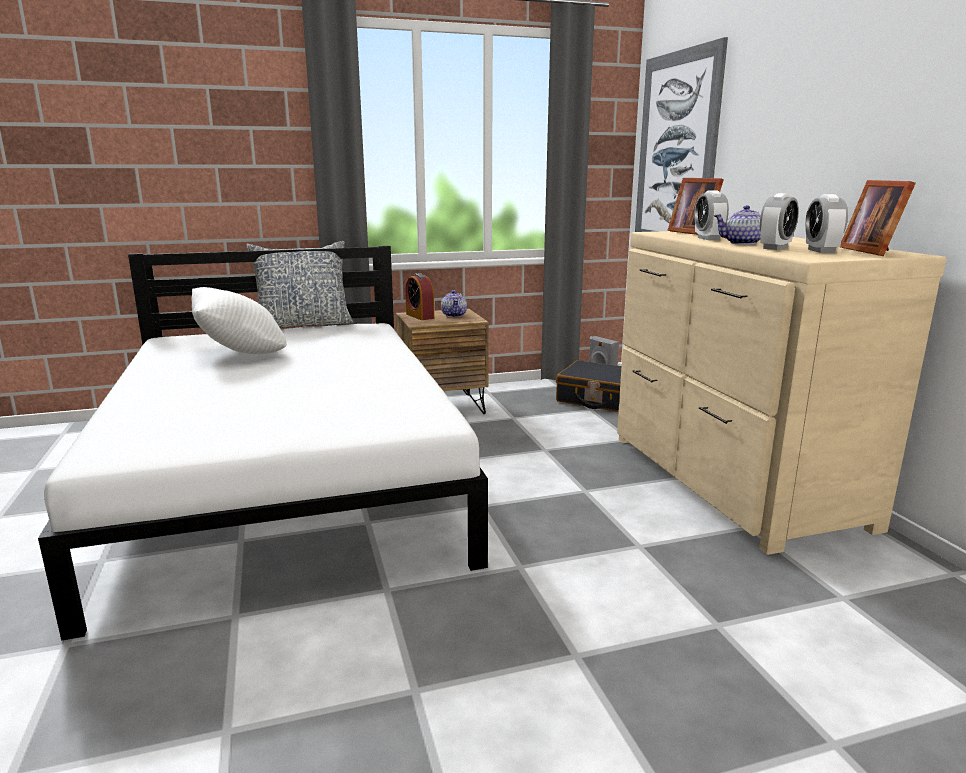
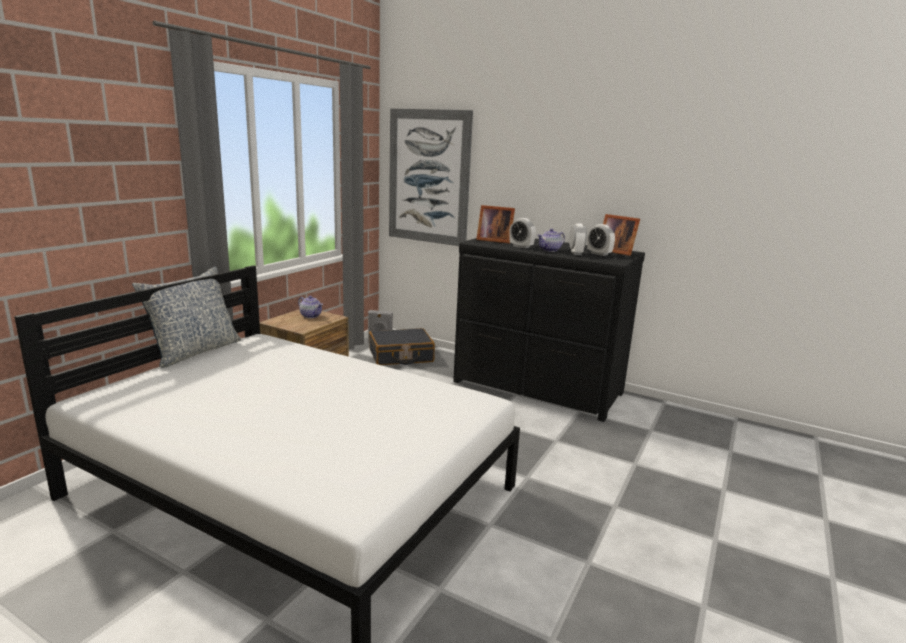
camera: 45 degrees left, 0 degrees up
white pillow [191,287,287,355] -> none
alarm clock [405,273,434,320] -> none
beige dresser [617,231,947,555] -> black dresser [453,238,645,422]

